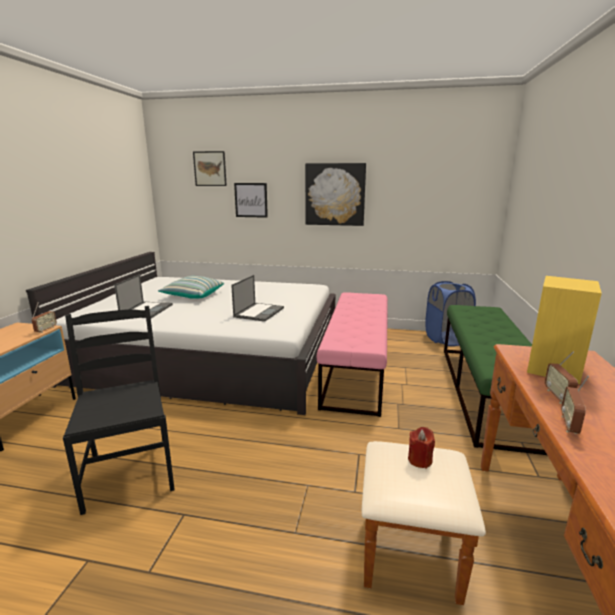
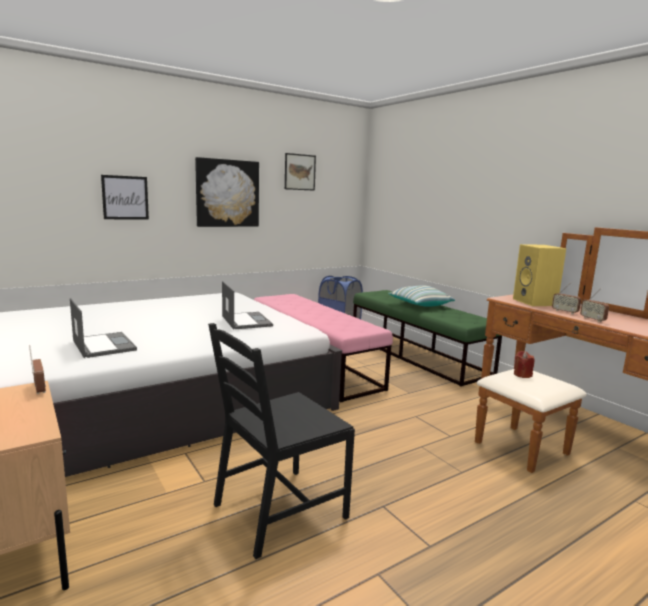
camera: 45 degrees left, 5 degrees down
black chair [63,306,175,515] -> black chair turned 60 degrees counterclockwise [208,323,355,559]
pillow [158,276,224,299] -> pillow moved to [388,285,455,307]
picture [193,151,227,186] -> picture moved to [285,153,316,191]

